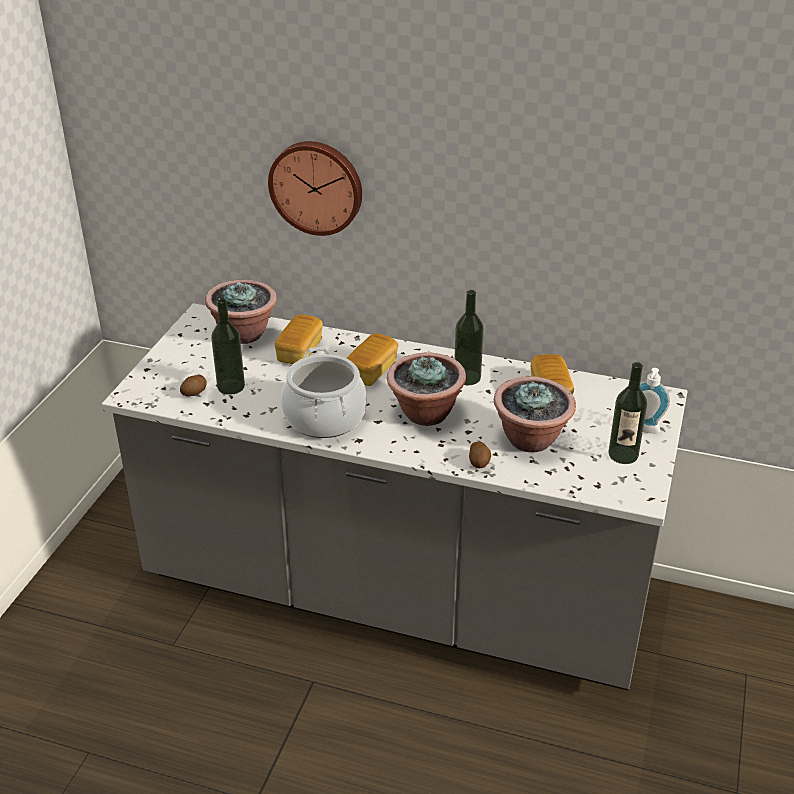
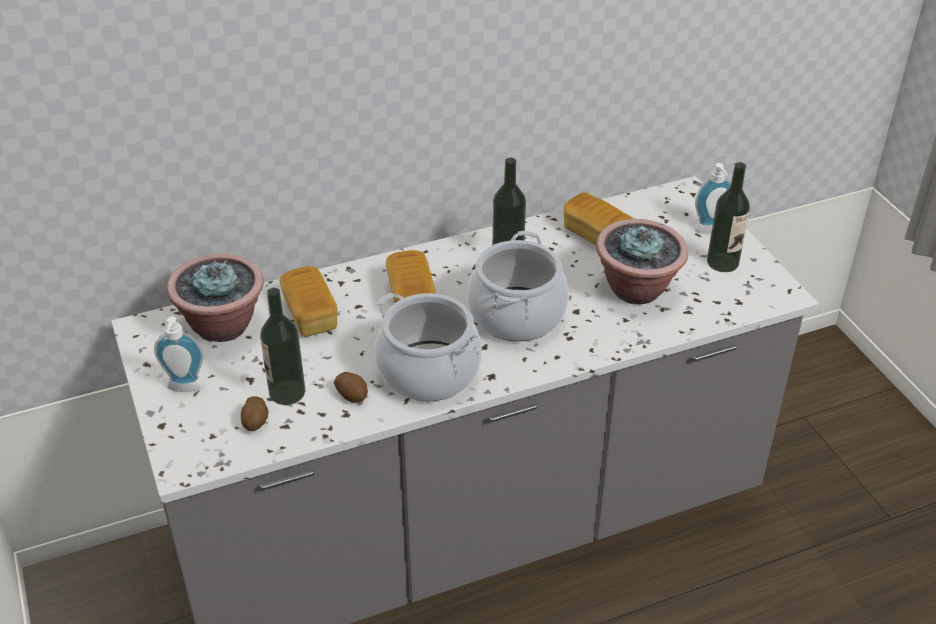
camera: 40 degrees left, 5 degrees up
wall clock [268,141,362,236] -> none
potted plant [387,353,466,426] -> cooking pot [467,231,569,341]
potato [469,442,491,468] -> potato moved to [334,372,368,403]
none -> soap dispenser [154,317,204,392]

